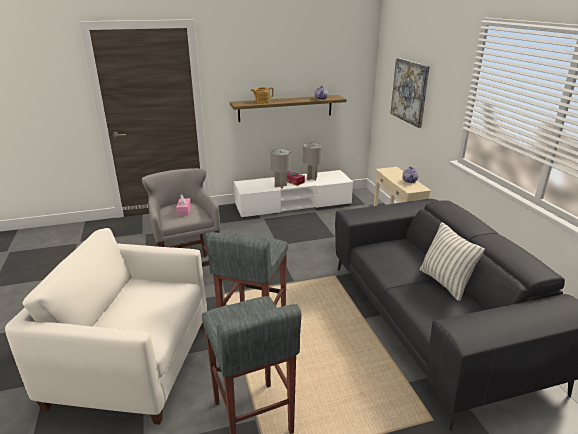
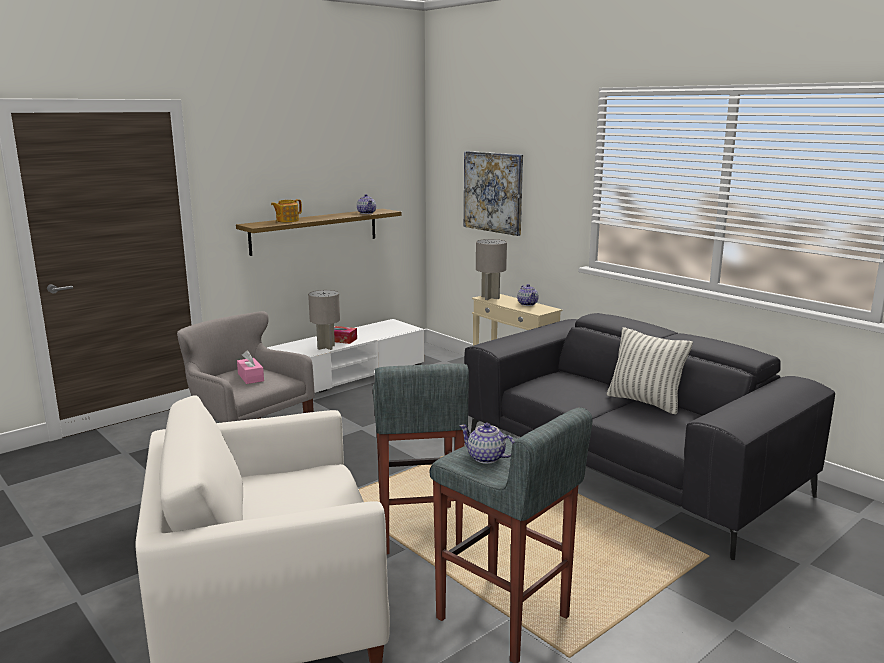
camera: 25 degrees left, 10 degrees down
grey table lamp [303,143,322,181] -> grey table lamp moved to [476,239,507,300]
none -> teapot [459,423,514,464]

